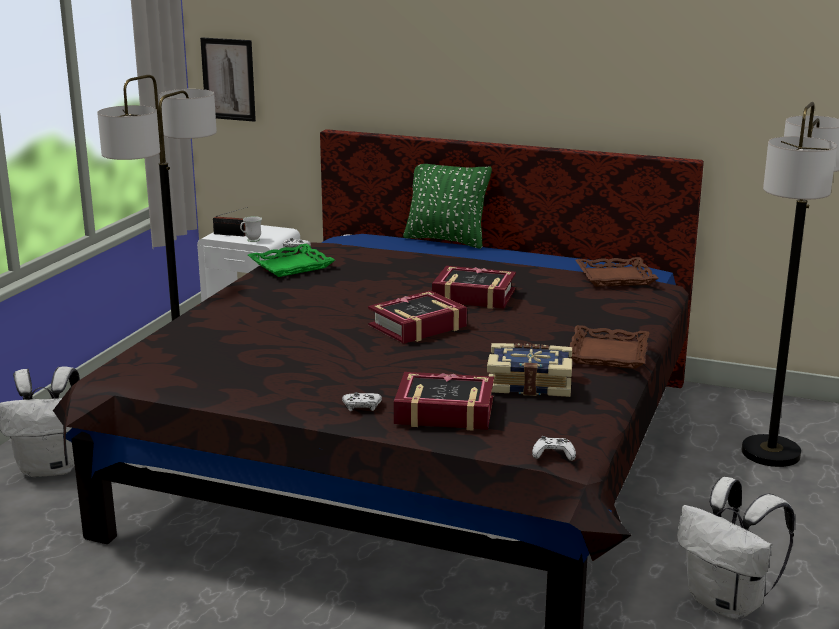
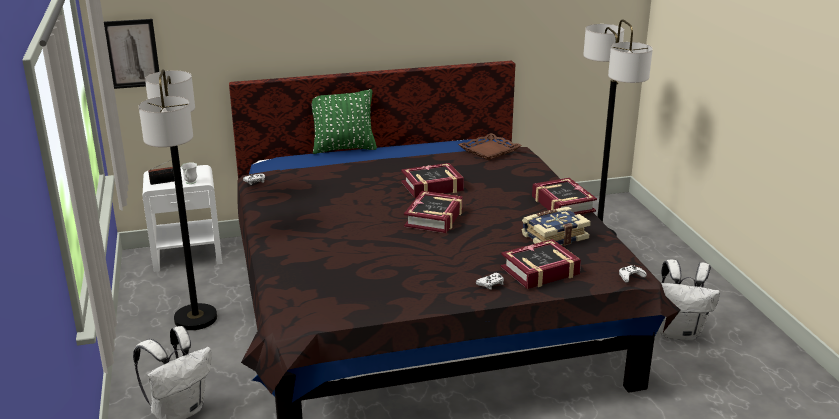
camera: 35 degrees left, 5 degrees up
green tray [248,244,335,277] -> none
brown tray [570,325,649,369] -> book [532,178,597,215]

